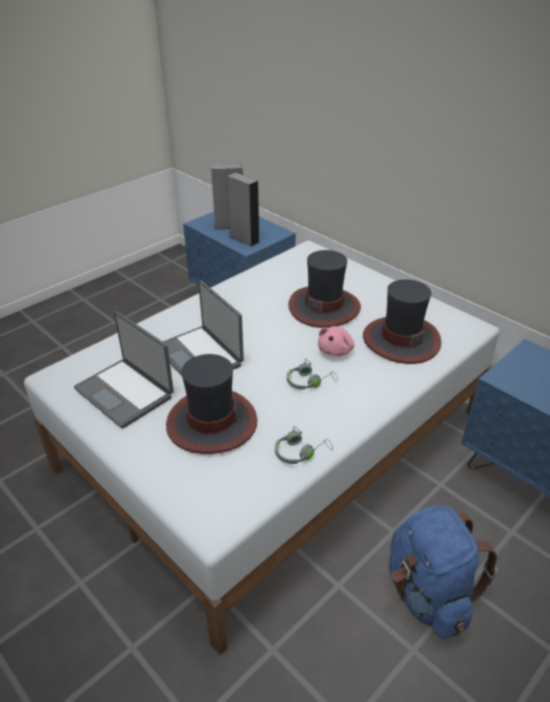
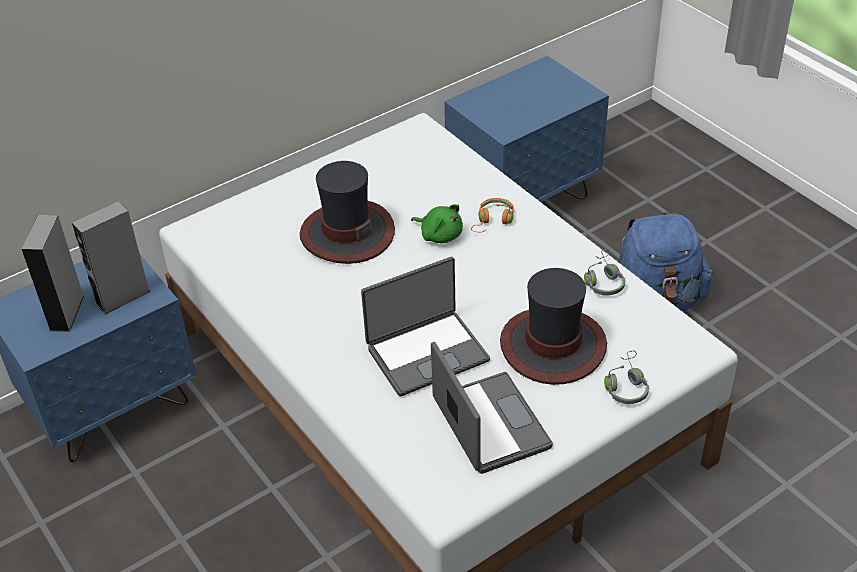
camera: 80 degrees left, 5 degrees up
laptop [74,311,174,428] -> laptop turned 75 degrees counterclockwise [431,342,553,474]
grey headphones [287,358,338,390] -> grey headphones moved to [604,350,649,404]
pink plush toy [318,326,354,356] -> green plush toy [411,204,463,243]
hat [363,279,441,364] -> none
none -> orange headphones [471,198,514,233]

